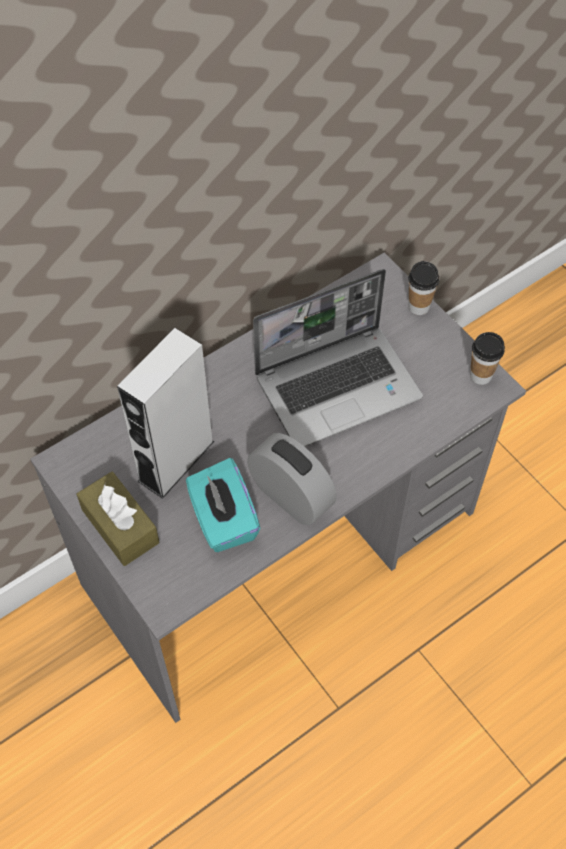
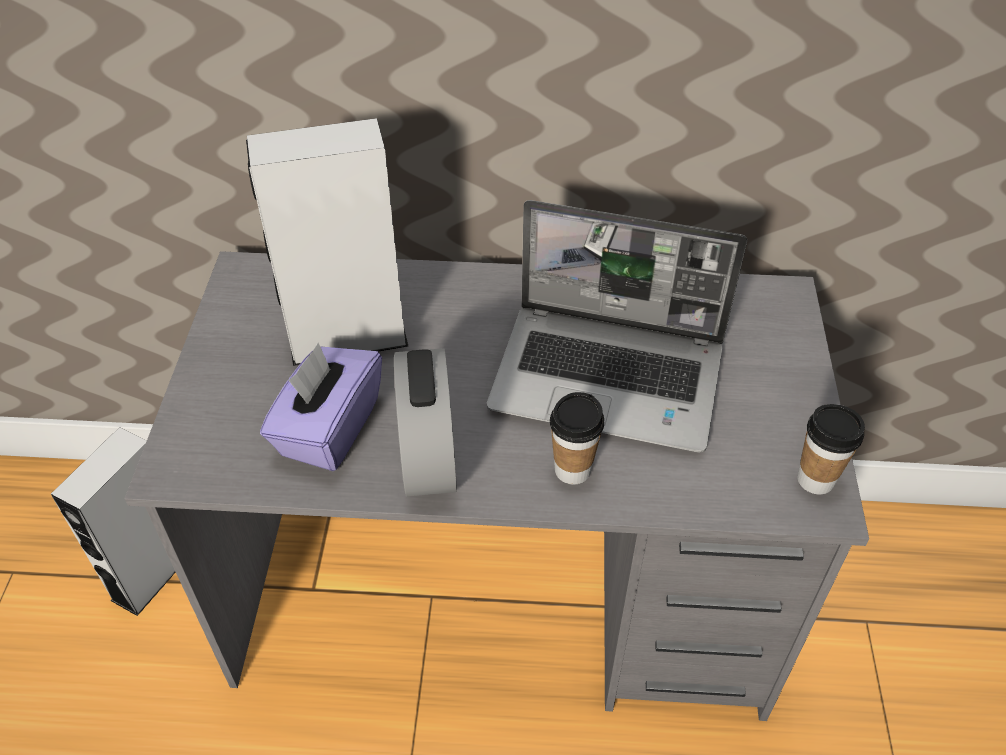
camera: 40 degrees right, 10 degrees down
brown tissue box [76,472,159,566] -> none
turquoise tissue box [186,458,260,552] -> purple tissue box [260,343,382,471]
cup [408,261,439,315] -> cup moved to [550,392,604,485]
none -> grey speaker [51,427,176,616]

